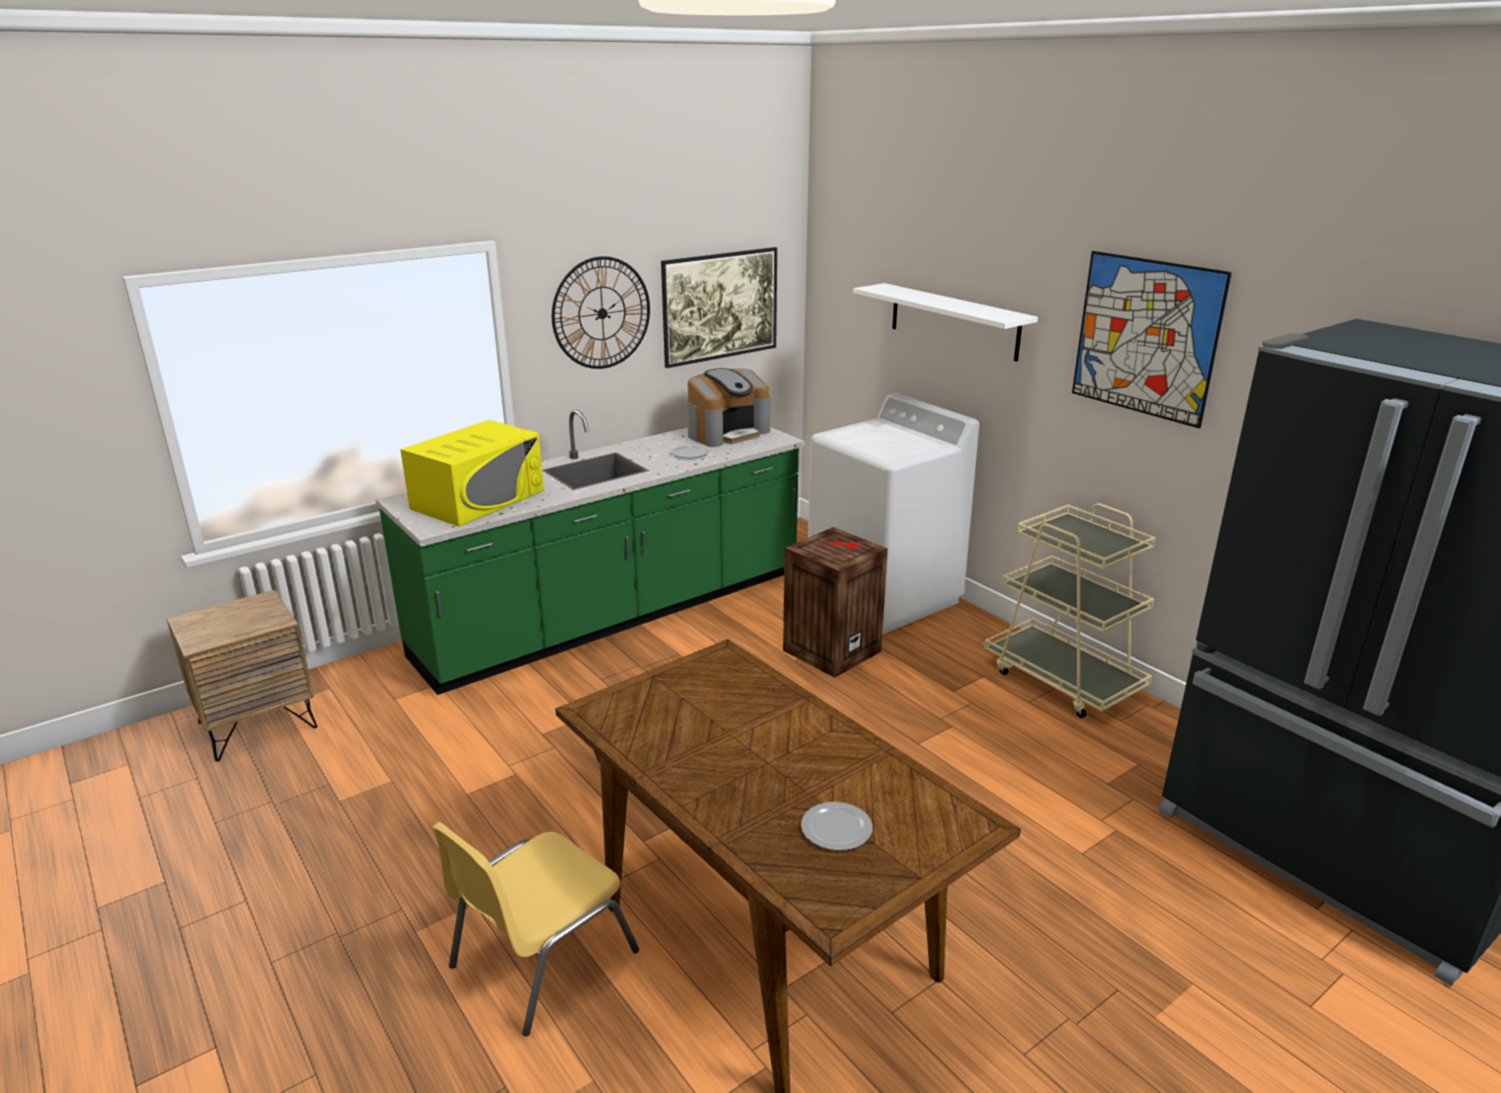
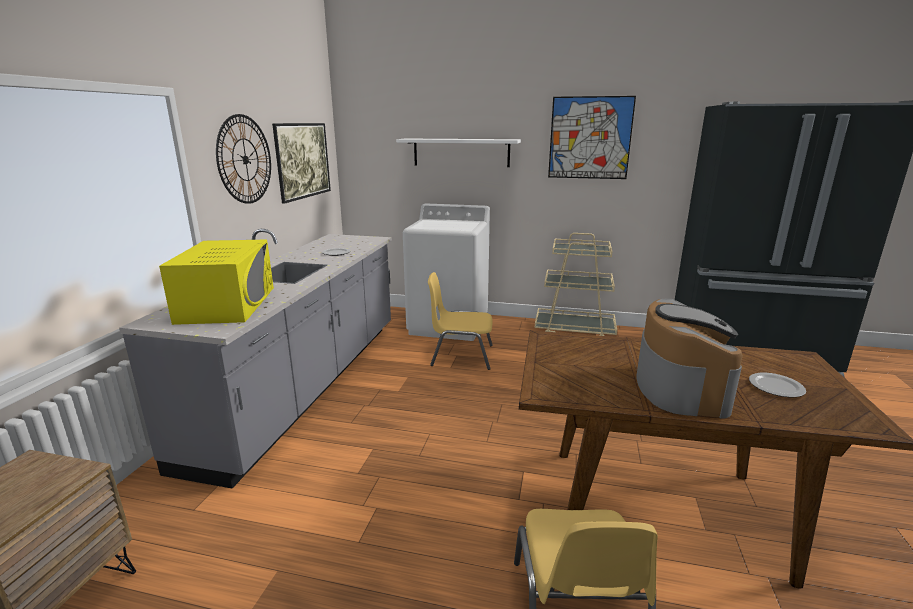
camera: 40 degrees left, 5 degrees down
green counter [376,410,805,695] -> grey counter [119,229,392,488]
coffee machine [687,368,770,447] -> coffee machine moved to [637,298,743,418]
crate [783,527,888,678] -> yellow chair [428,272,493,370]

